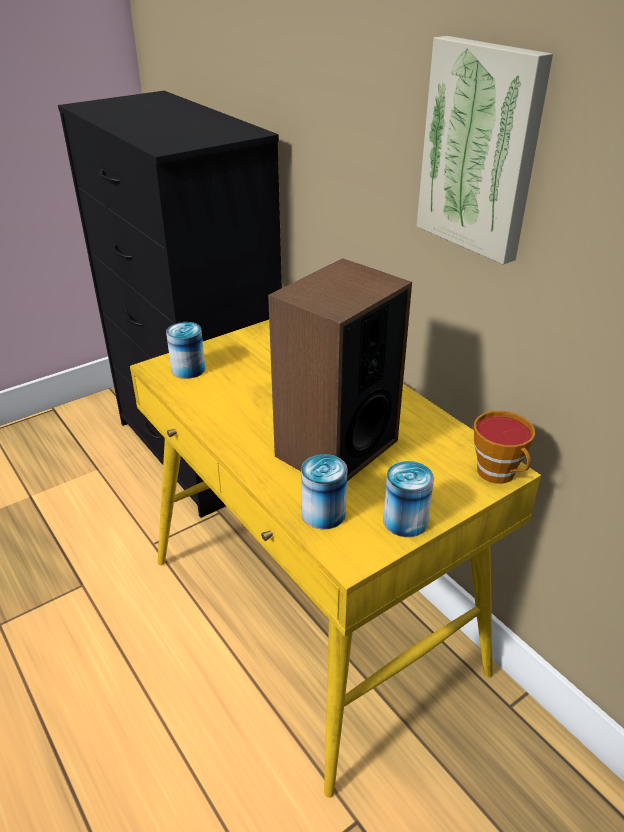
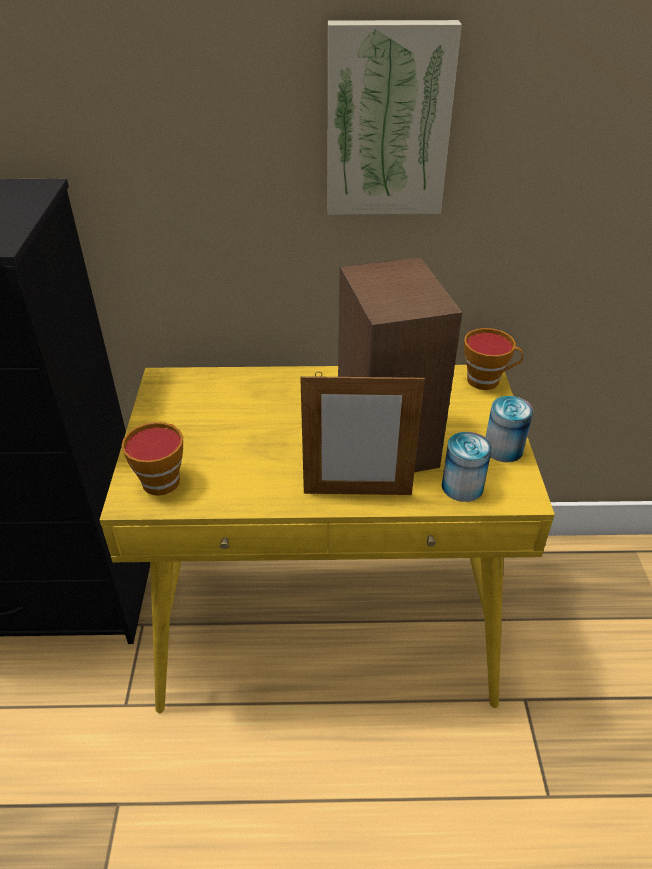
camera: 55 degrees left, 5 degrees up
can [166,322,205,379] -> cup [121,422,183,496]
none -> picture frame [300,372,425,495]

